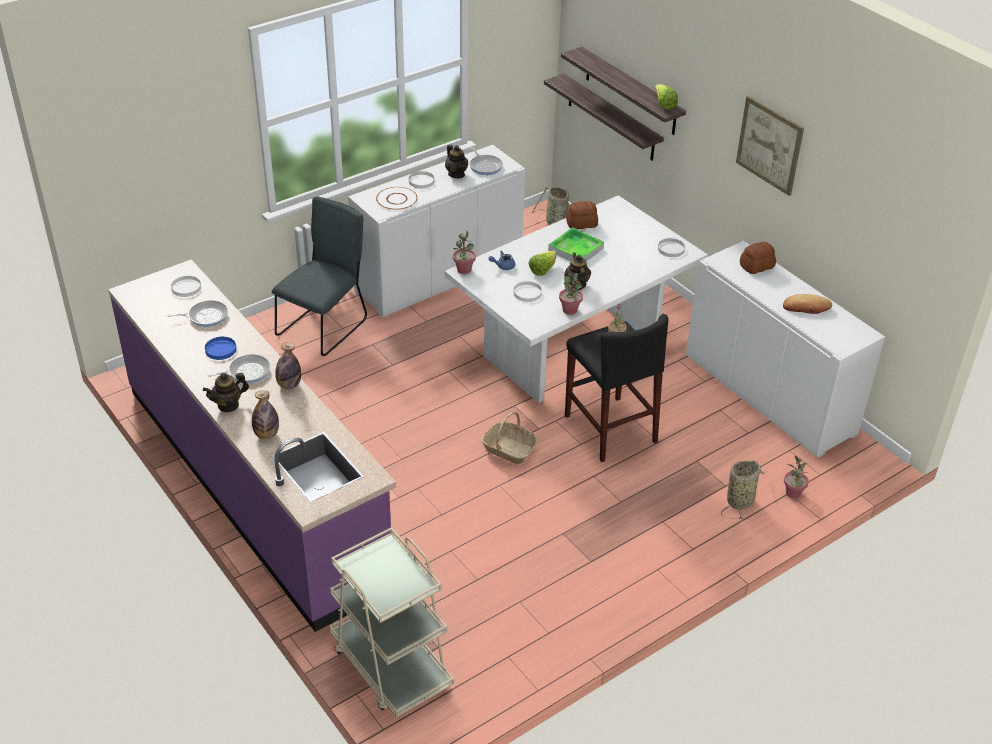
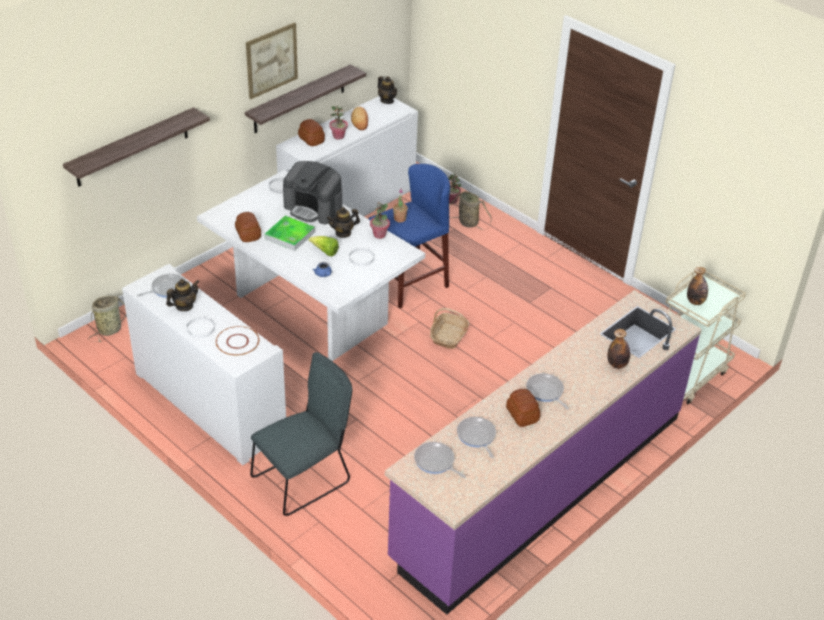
camera: 100 degrees left, 0 degrees up
white plate [171,276,201,297] -> frying pan [414,442,466,478]
teapot [203,373,249,412] -> teapot moved to [378,76,397,104]
blue plate [205,337,237,360] -> bread [506,389,540,427]
grey chair [272,197,367,356] -> grey chair turned 120 degrees clockwise [250,352,352,516]
bottle [275,342,301,389] -> bottle moved to [687,267,708,305]
potted plant [453,231,476,274] -> potted plant moved to [329,106,348,140]
shelf [544,74,664,161] -> shelf moved to [245,64,366,133]
black stool [565,314,669,462] -> blue stool [369,164,450,308]
lettuce [655,84,678,110] -> none
none -> coffee machine [283,161,342,224]

